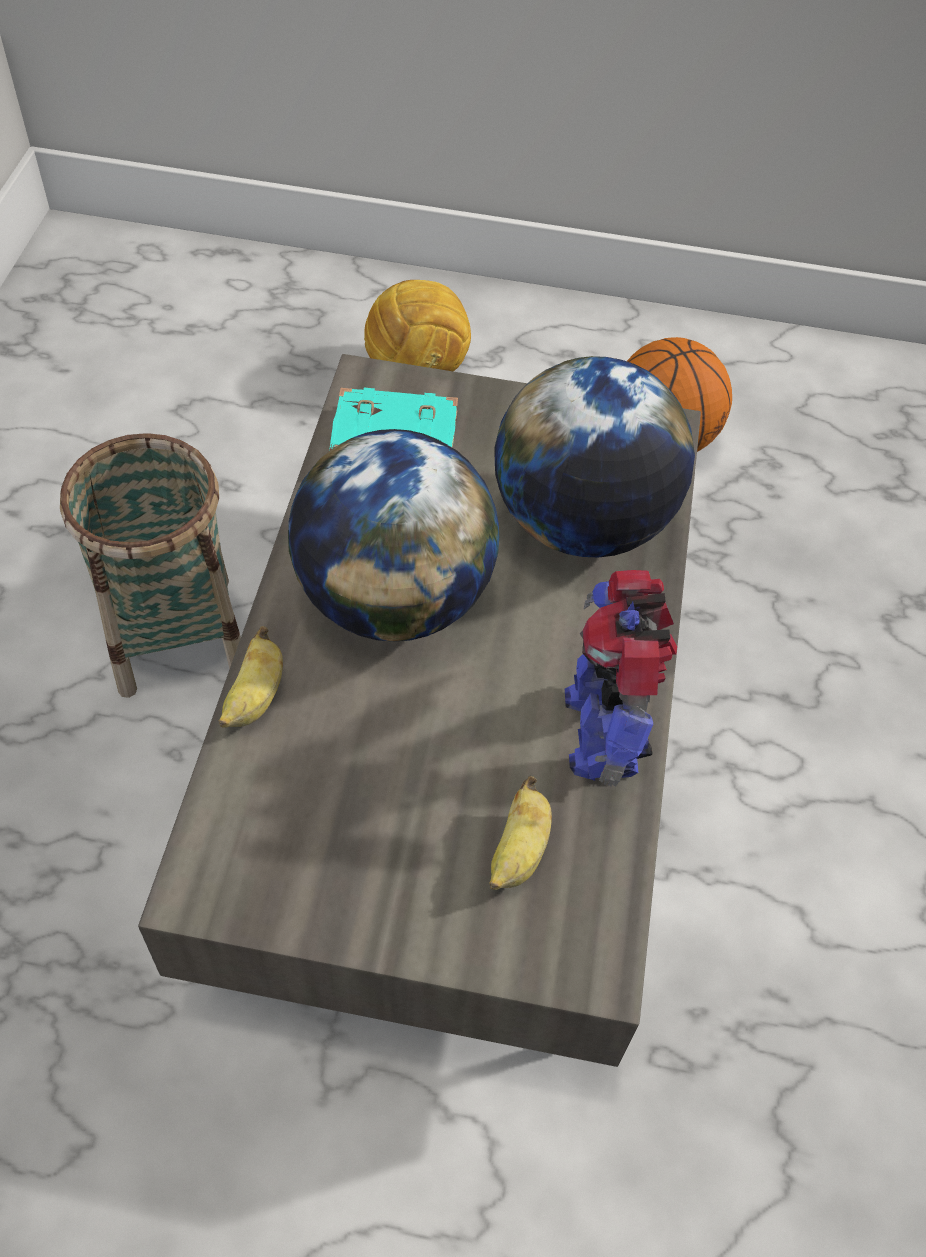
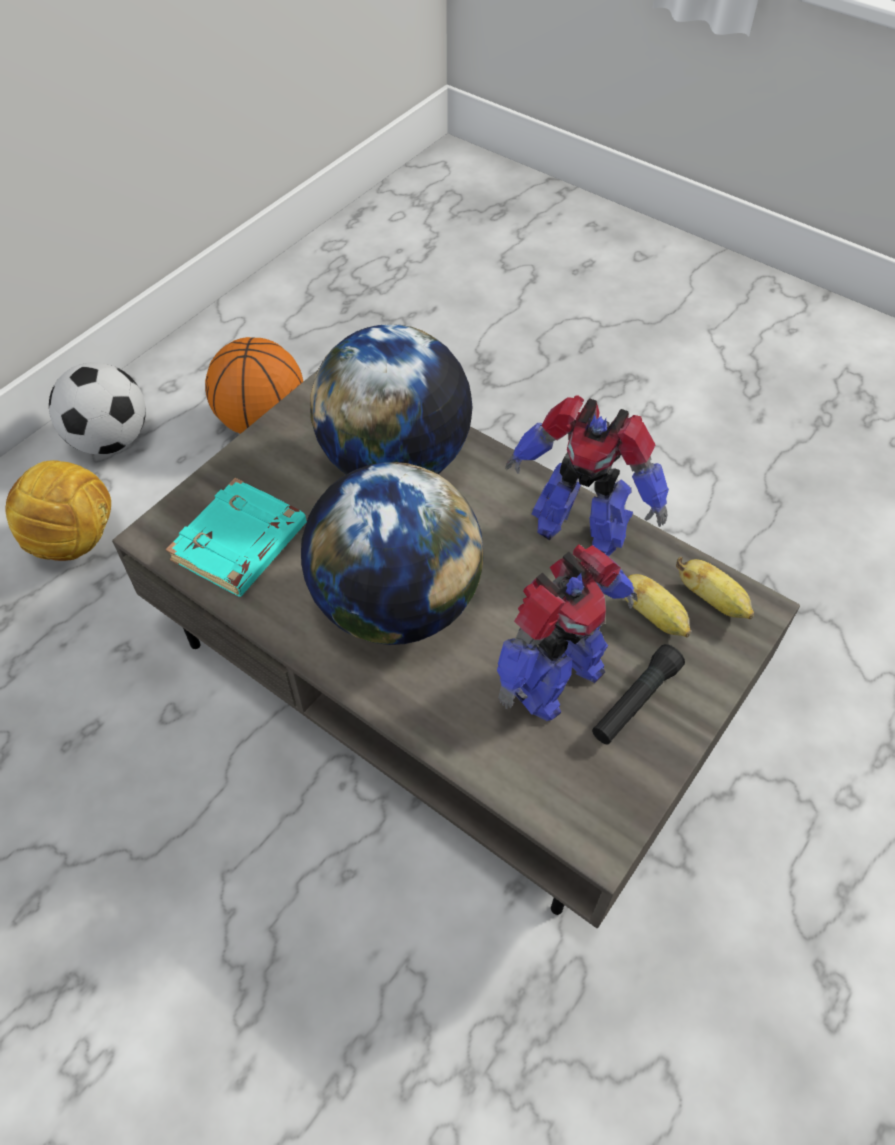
camera: 60 degrees left, 0 degrees up
basket [60,433,241,698] -> none
banana [219,626,283,728] -> banana moved to [676,557,754,619]
none -> football [49,362,146,455]
none -> toy robot [497,544,638,721]
none -> black flashlight [592,644,685,745]

